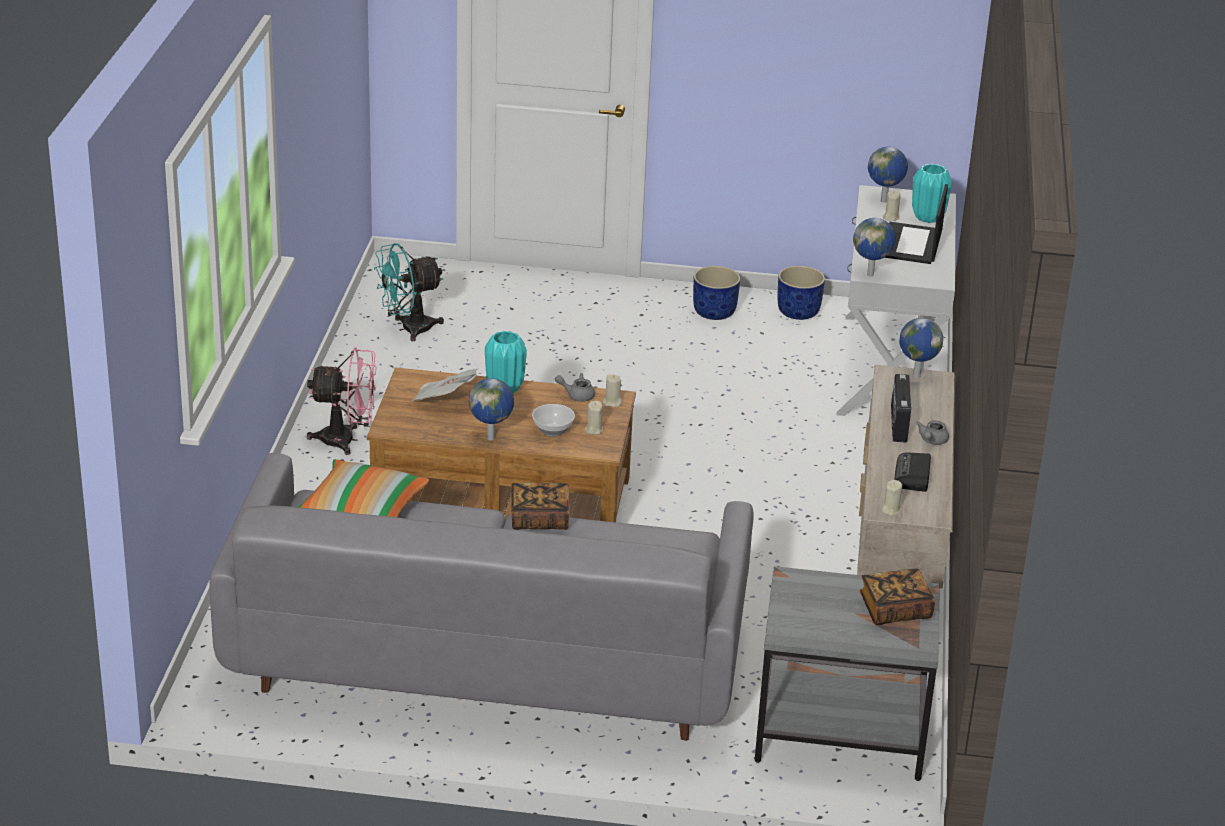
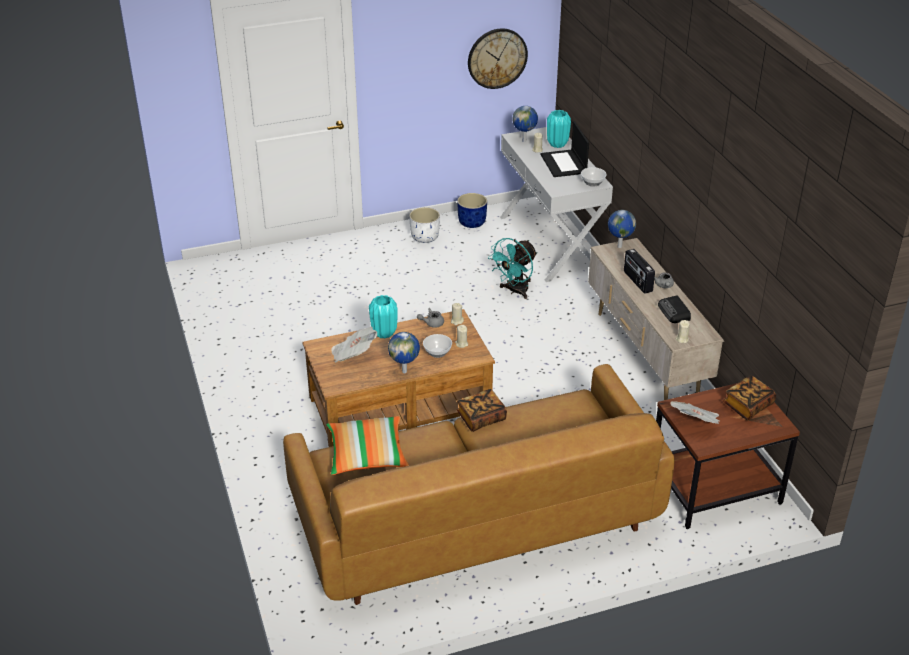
camera: 25 degrees left, 5 degrees up
grey sofa [209,453,754,741] -> brown sofa [283,364,675,605]
pink fan [307,348,376,455] -> none
turquoise fan [374,243,444,341] -> turquoise fan moved to [488,238,537,299]
blue planter [693,266,740,320] -> white planter [409,207,440,243]
grey side table [755,566,940,781] -> brown side table [656,383,800,529]
globe [853,218,896,277] -> none
none -> wall clock [468,28,528,89]
none -> bowl [581,167,607,187]
none -> newspaper [671,401,720,424]

